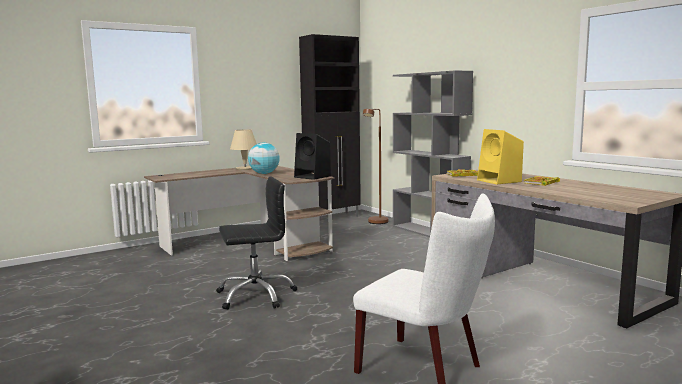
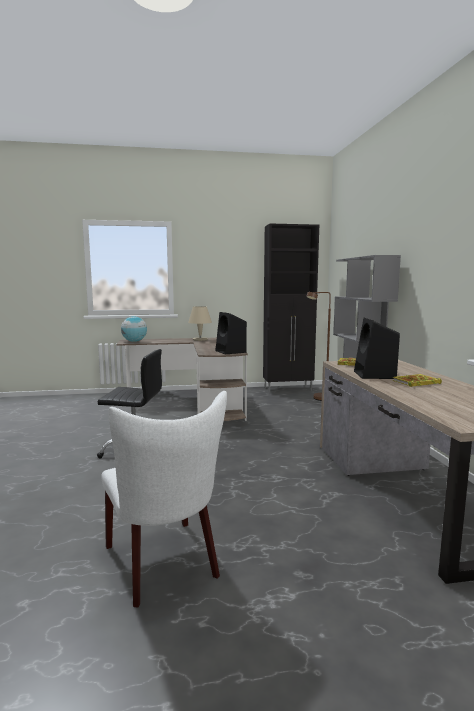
camera: 25 degrees right, 0 degrees up
globe [248,143,280,174] -> globe moved to [121,316,147,342]
yellow speaker [477,129,524,184] -> black speaker [354,318,400,379]

